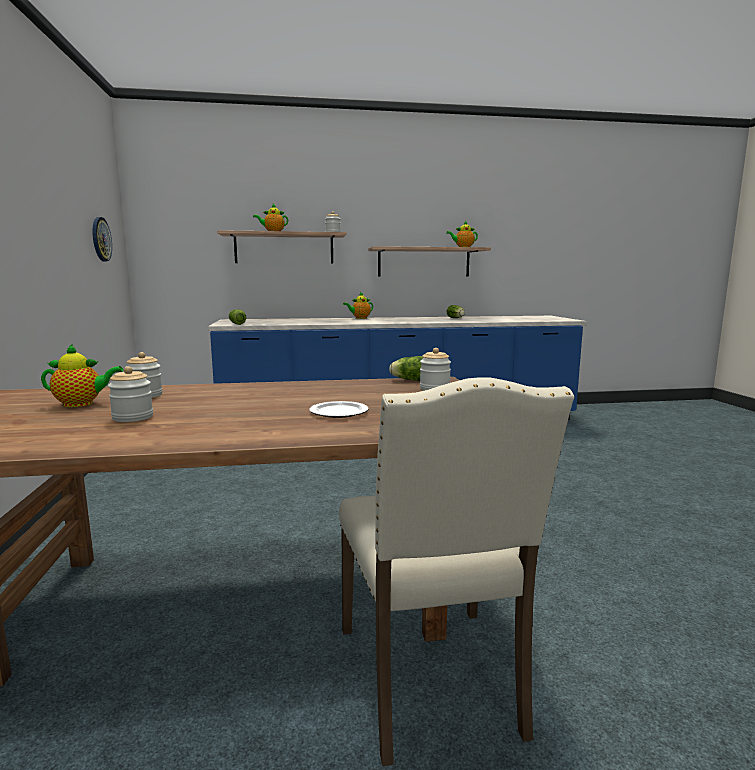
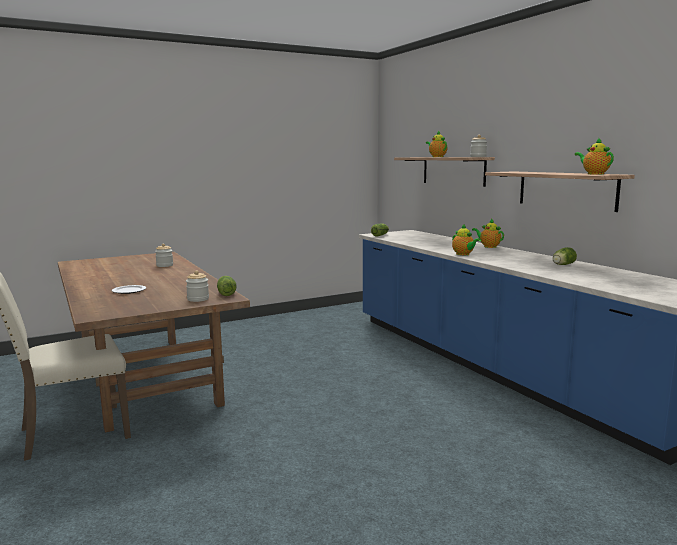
camera: 70 degrees right, 0 degrees up
teapot [41,344,123,407] -> teapot moved to [452,225,481,255]
wall clock [93,217,112,262] -> none
jar [108,366,153,422] -> none

